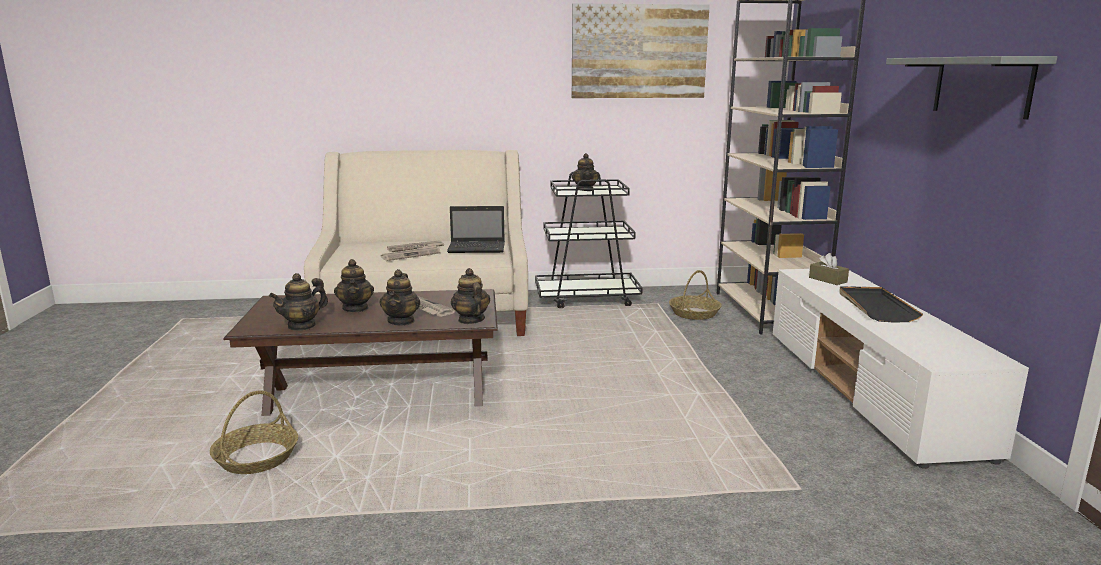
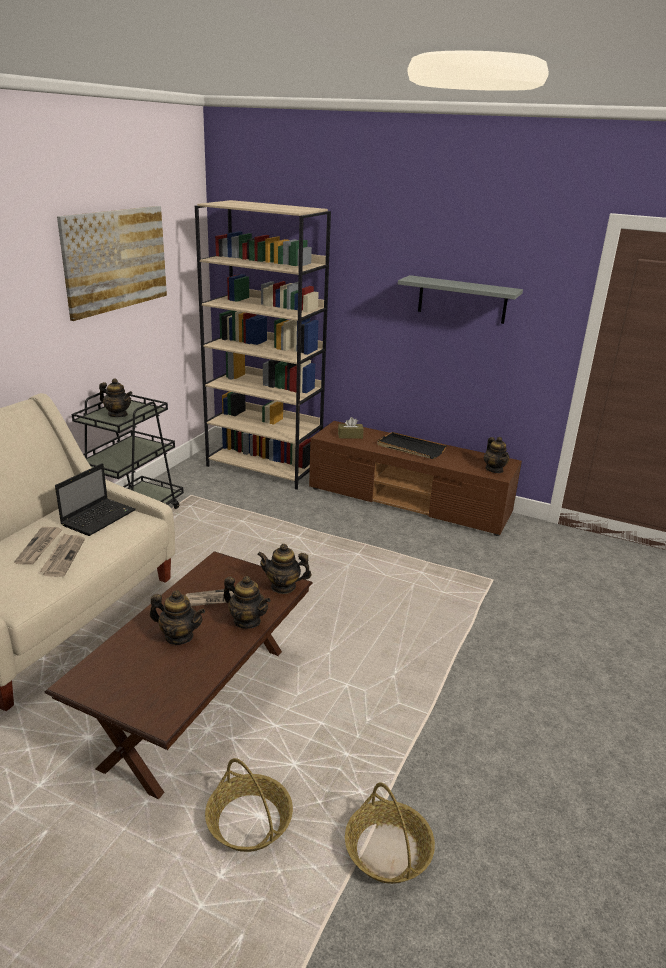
camera: 60 degrees left, 10 degrees up
teapot [269,273,328,331] -> teapot moved to [484,437,509,473]
basket [669,270,722,320] -> basket moved to [345,782,435,884]
white tv stand [773,269,1029,469] -> brown tv stand [309,421,522,536]

